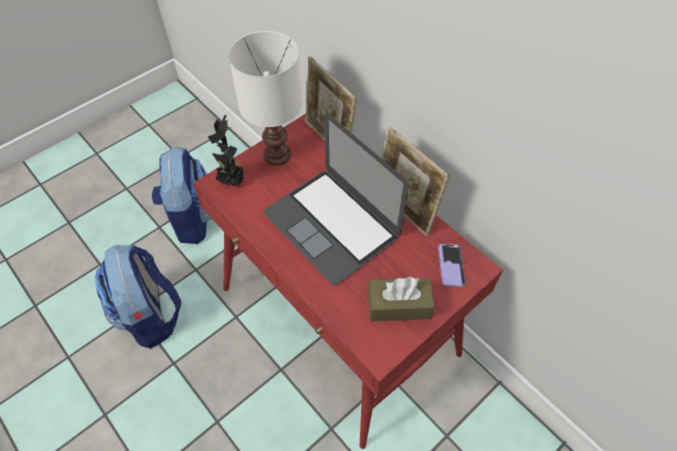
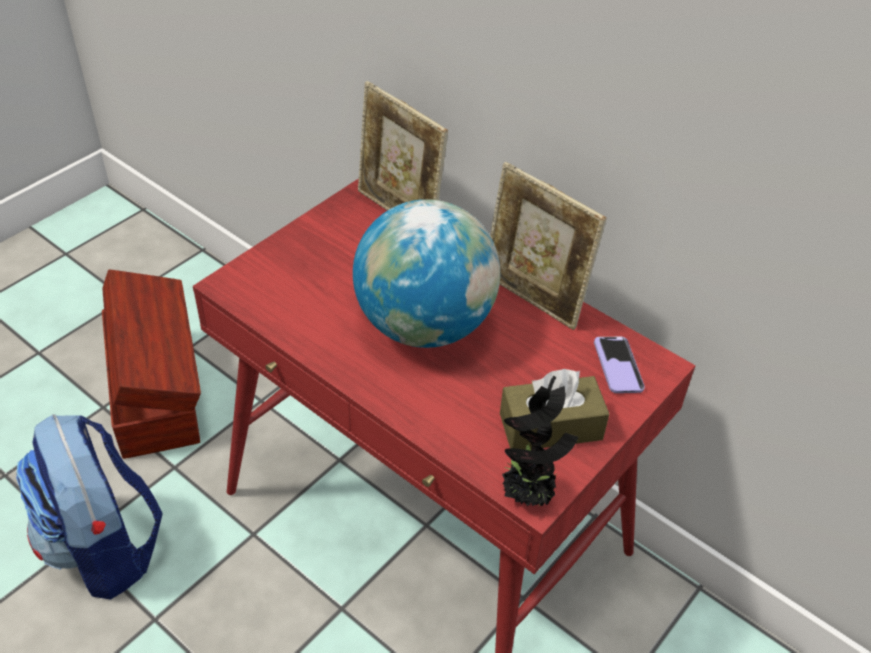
camera: 10 degrees left, 10 degrees down
backpack [152,147,212,244] -> brown storage box [102,270,201,459]
potted plant [208,115,246,187] -> potted plant moved to [502,375,578,507]
white table lamp [228,31,302,166] -> none
laptop [264,113,409,285] -> globe [353,199,500,348]

